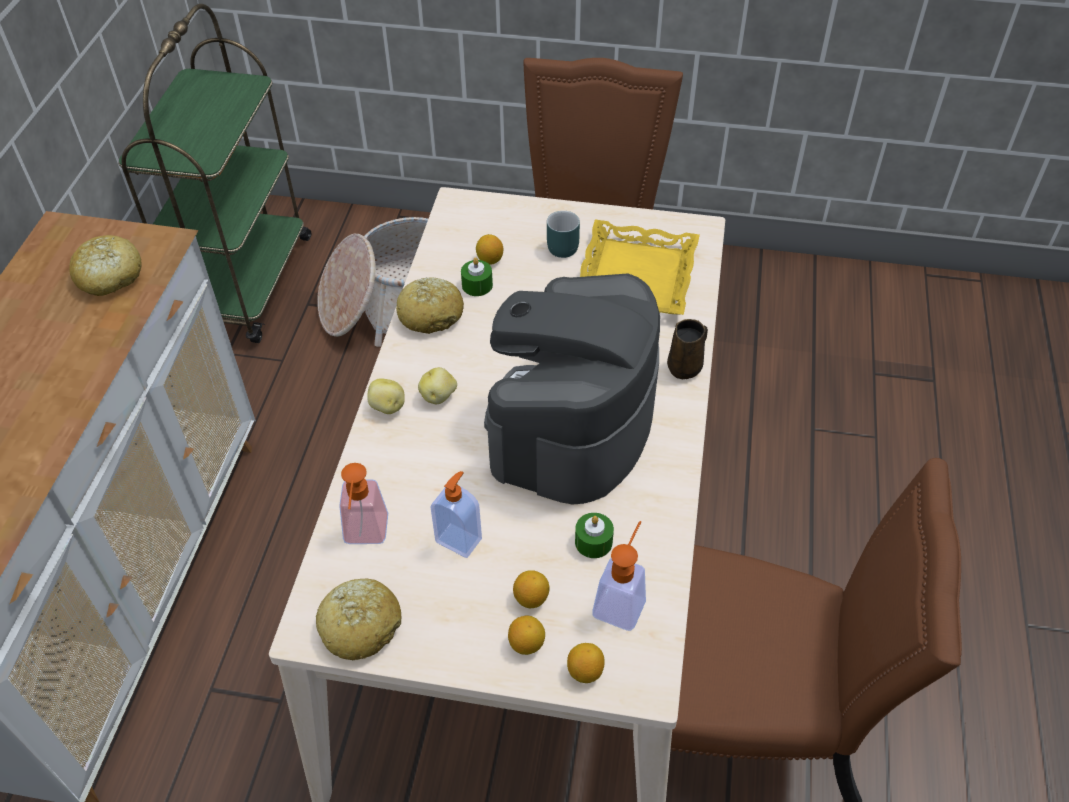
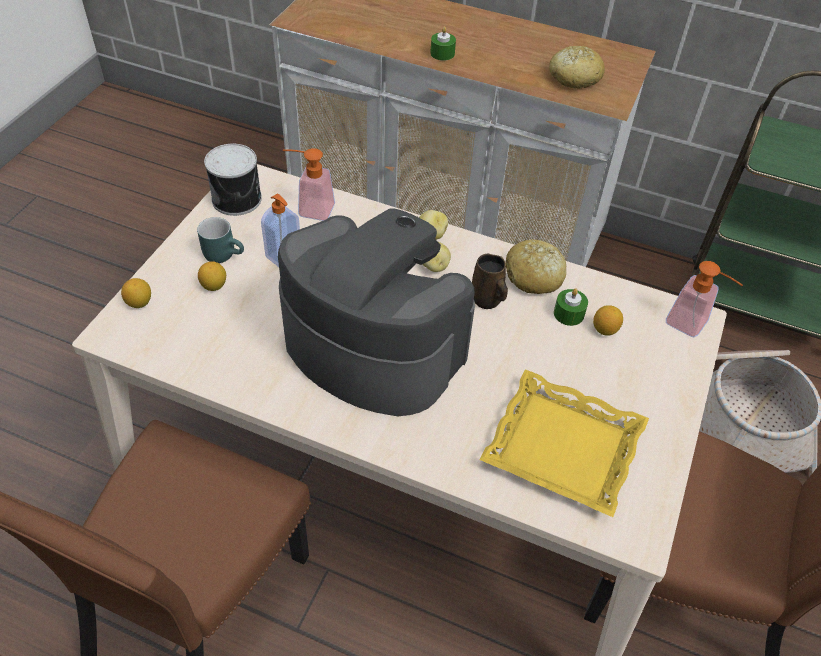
camera: 100 degrees right, 0 degrees up
bread [316,579,401,660] -> can [204,144,262,216]
lemon [508,615,545,655] -> none
turquoise mug [547,211,580,258] -> turquoise mug moved to [197,217,244,263]
green candle [575,513,614,558] -> green candle moved to [430,27,456,61]
soap dispenser [592,521,646,631] -> soap dispenser moved to [666,261,743,337]
brown mug [667,319,708,379] -> brown mug moved to [472,254,508,309]

